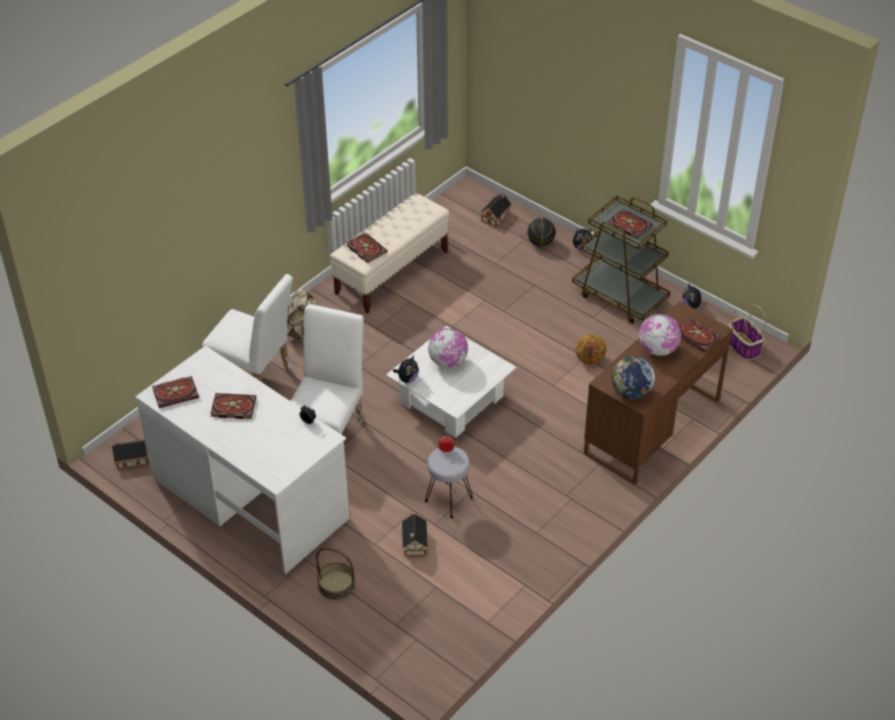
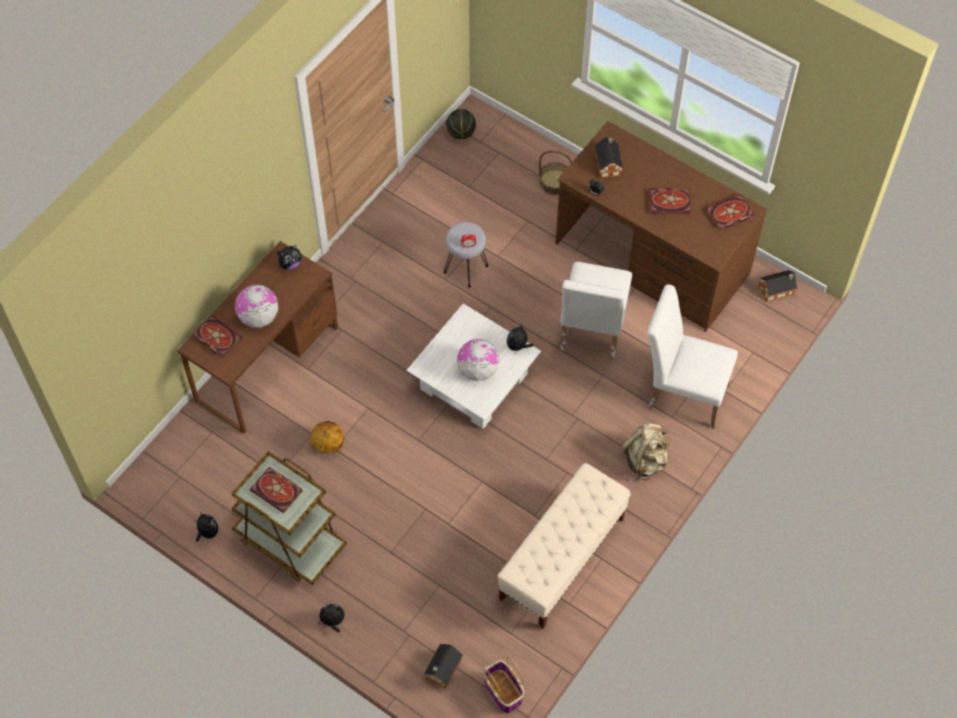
camera: 175 degrees right, 15 degrees up
white desk [135,346,350,574] -> brown desk [555,121,767,332]
book [346,232,388,263] -> none
toy house [402,514,428,556] -> toy house moved to [595,137,623,178]
basketball [527,218,556,247] -> basketball moved to [446,109,476,139]
globe [611,357,655,399] -> plush toy [277,245,302,270]
basket [729,305,766,360] -> basket moved to [483,656,524,714]

